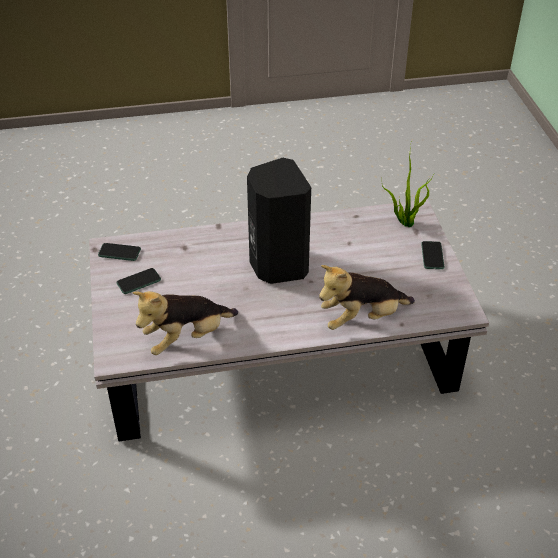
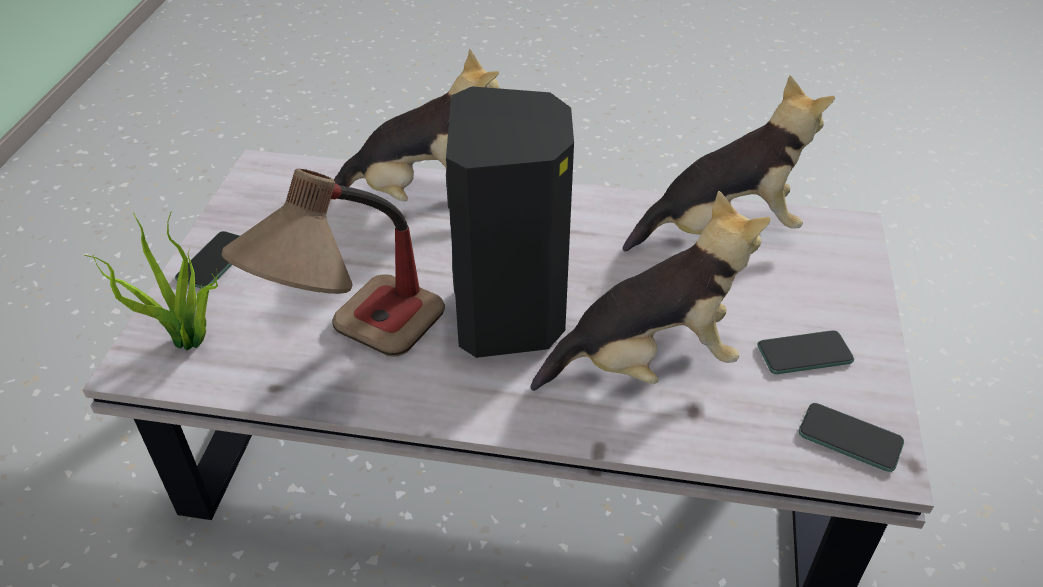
camera: 160 degrees left, 0 degrees up
none -> table lamp [221,169,445,357]
none -> plush toy [531,190,771,391]

